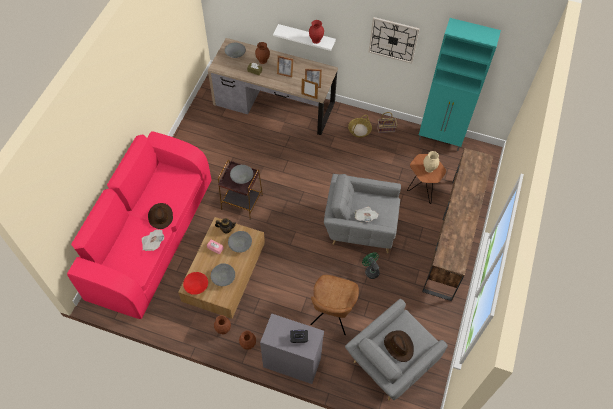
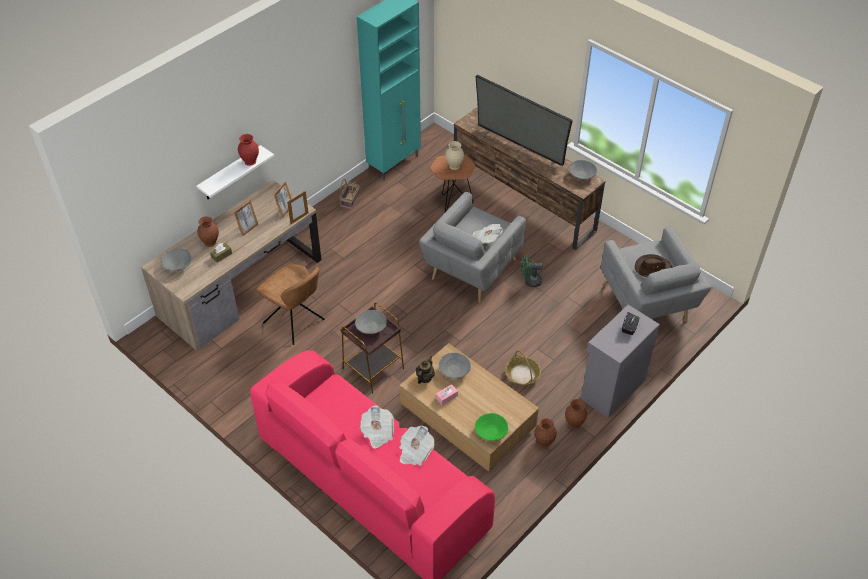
camera: 65 degrees left, 10 degrees down
brown hat [148,203,173,229] -> newspaper [360,406,394,449]
red bowl [183,272,208,295] -> green bowl [475,413,508,441]
grey bowl [211,263,235,286] -> grey bowl moved to [568,160,597,180]
brown chair [310,275,359,335] -> brown chair moved to [256,264,325,345]
basket [348,115,372,138] -> basket moved to [505,350,541,386]
wall clock [369,17,420,64] -> none
none -> television [475,75,573,170]

